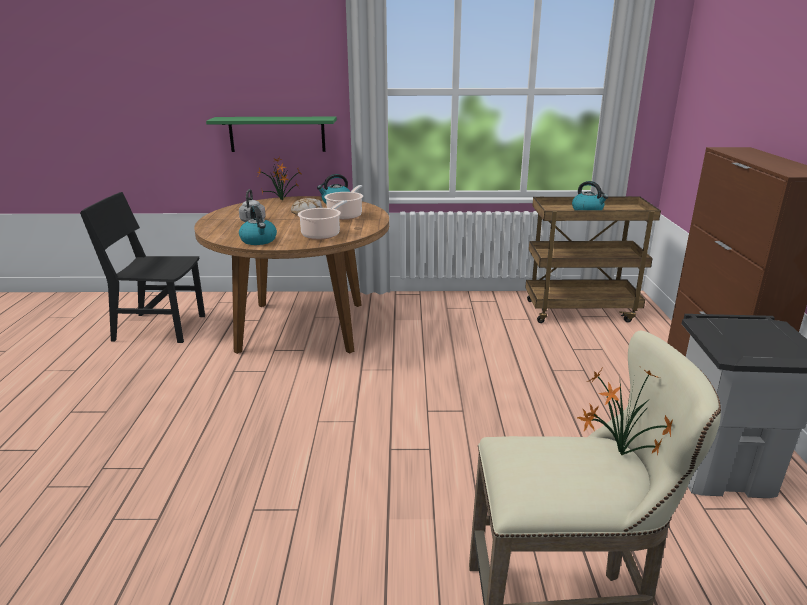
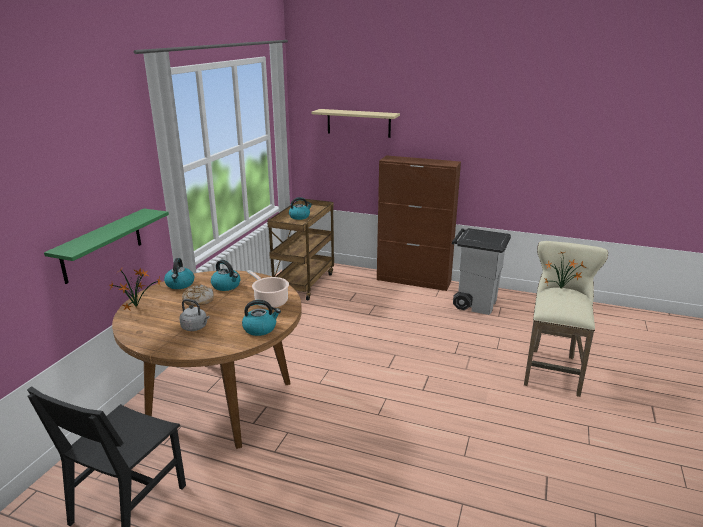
camera: 70 degrees left, 0 degrees up
cooking pot [324,185,363,220] -> kettle [211,260,240,291]
none -> beige shelf [311,109,400,138]

